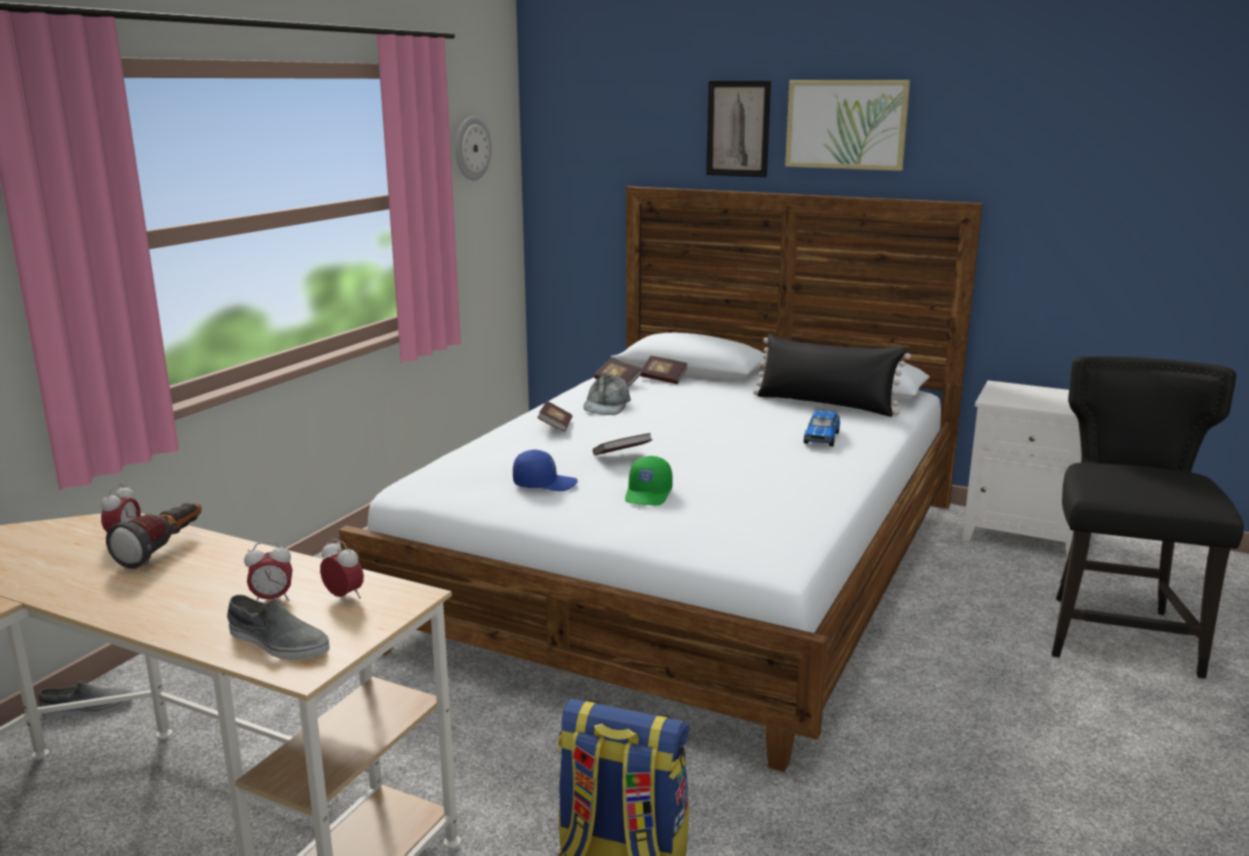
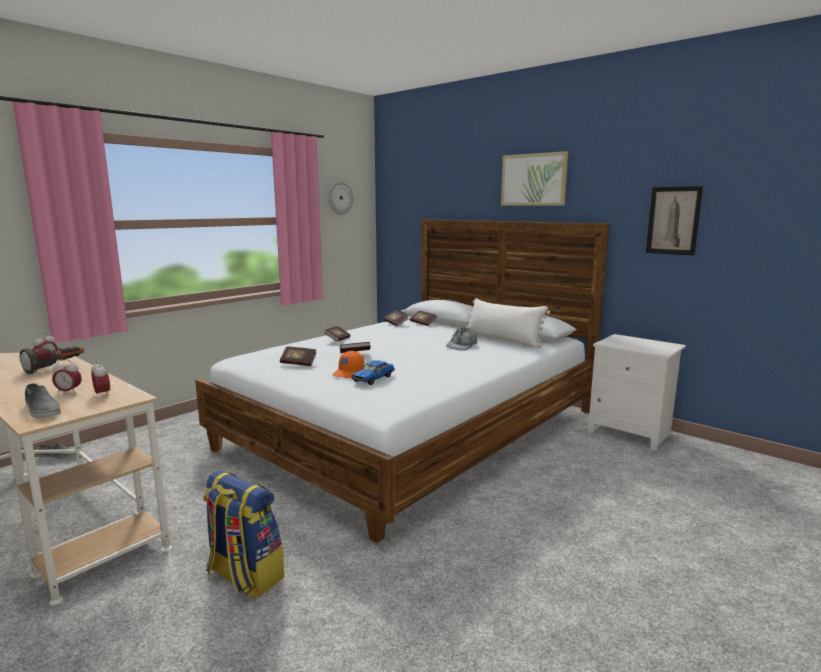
camera: 15 degrees right, 5 degrees down
blue cap [513,450,578,491] -> book [280,346,317,366]
grey cap [583,375,631,415] -> grey cap moved to [446,327,477,351]
green cap [625,456,673,505] -> orange cap [332,351,364,378]
picture [706,81,771,177] -> picture moved to [646,186,703,255]
black pillow [753,334,911,417] -> white pillow [467,298,550,348]
toy car [804,410,840,446] -> toy car moved to [351,360,395,385]
black chair [1052,356,1244,679] -> none

